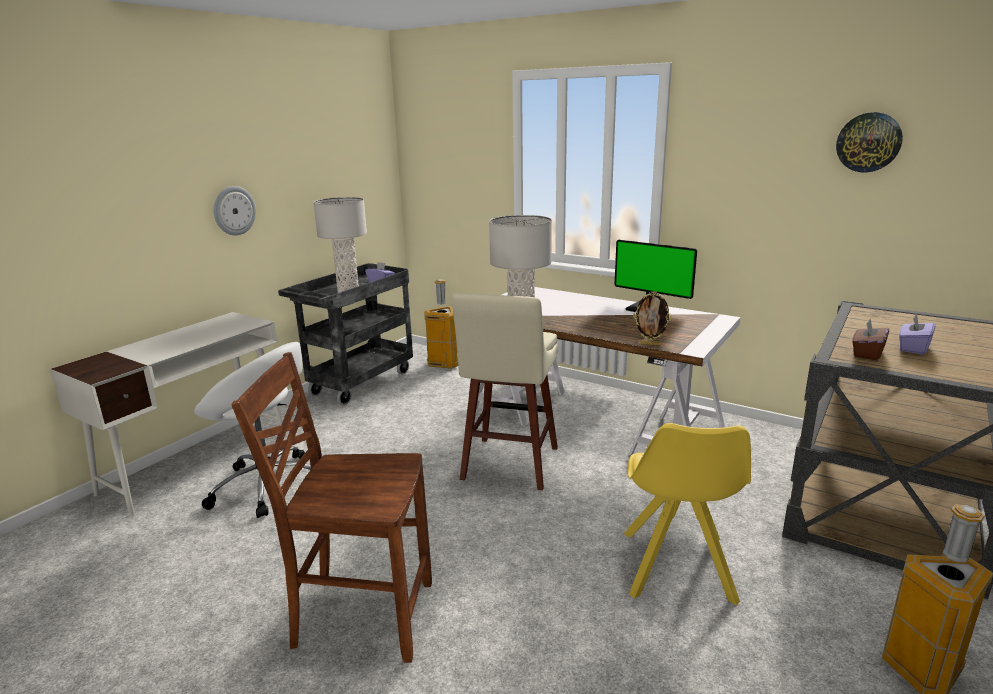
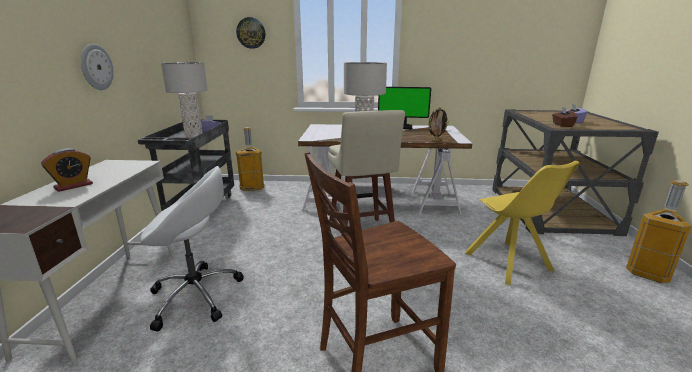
camera: 30 degrees left, 0 degrees up
wall clock [836,112,903,173] -> wall clock moved to [236,17,265,49]
none -> alarm clock [41,149,93,192]

